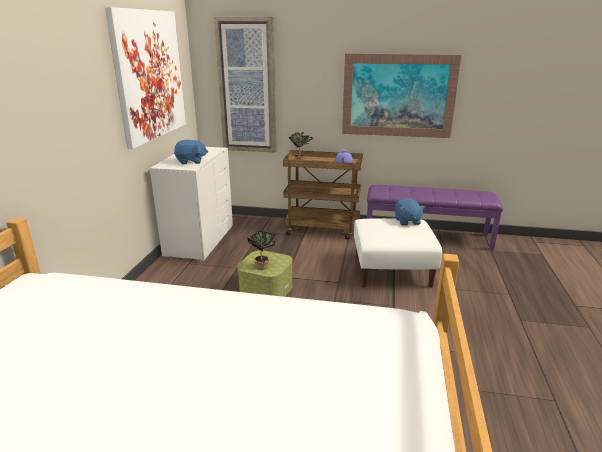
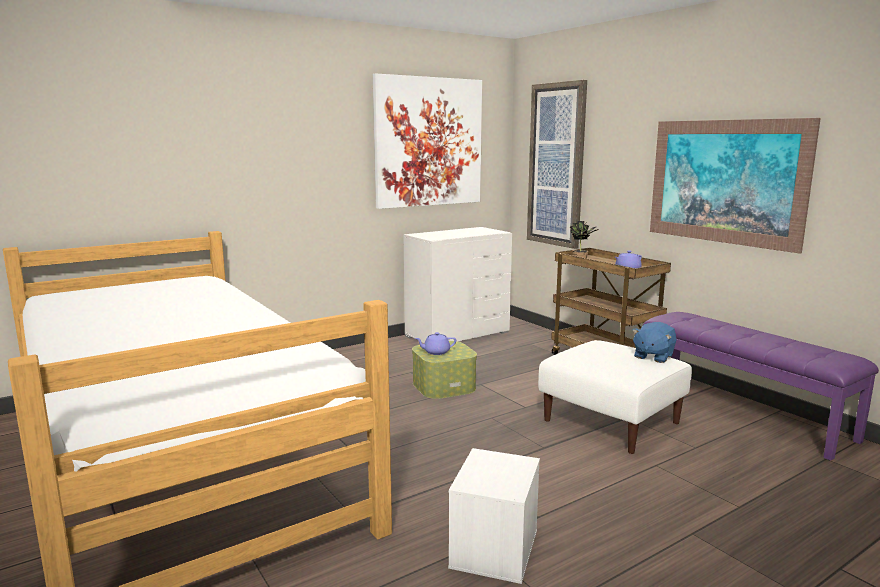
camera: 45 degrees right, 10 degrees down
blue plush toy [174,140,208,164] -> none
potted plant [247,231,276,270] -> purple teapot [415,332,456,355]
none -> white storage box [448,448,540,584]

